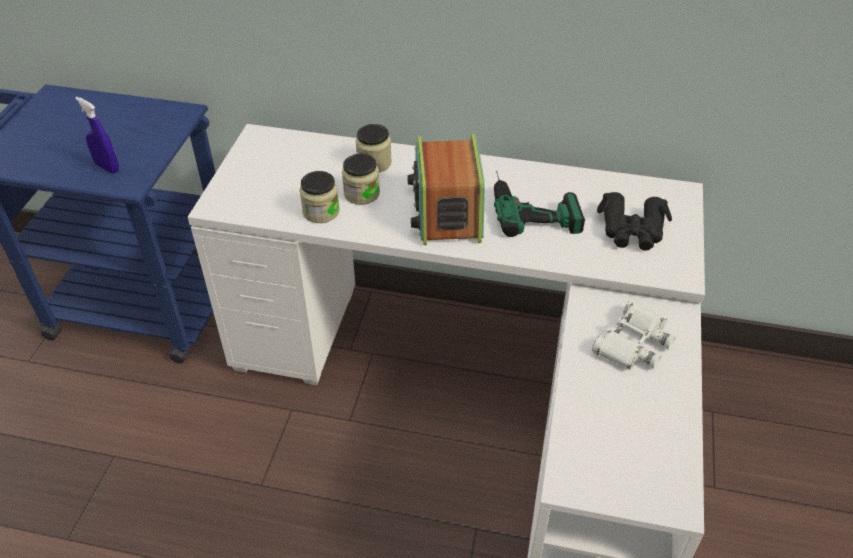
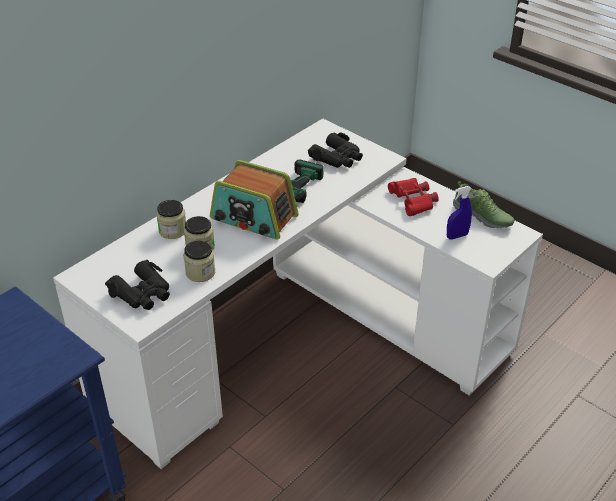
camera: 60 degrees left, 5 degrees down
blue spray bottle [75,97,119,174] -> blue spray bottle moved to [447,186,472,240]
white binoculars [592,299,676,369] -> red binoculars [388,178,439,216]
none -> black binoculars [105,260,170,310]
none -> shoe [453,181,514,228]

